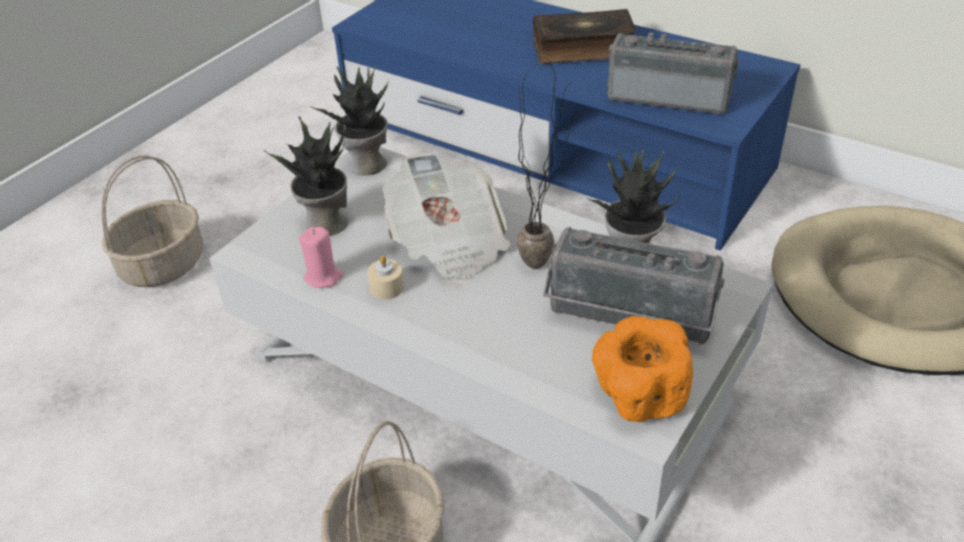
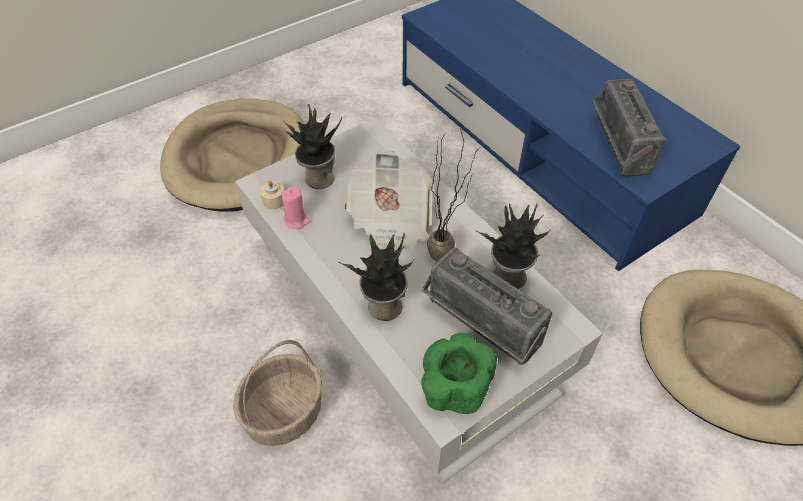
camera: 20 degrees right, 10 degrees up
basket [102,156,203,287] -> beige dog bed [160,99,305,212]
potted plant [311,65,389,175] -> potted plant moved to [339,233,413,321]
beige candle [367,256,404,299] -> beige candle moved to [260,181,284,209]
book [533,9,636,64] -> none
orange bowl [592,316,693,422] -> green bowl [421,333,497,414]
radio [607,32,739,114] -> radio turned 135 degrees counterclockwise [592,79,665,177]

